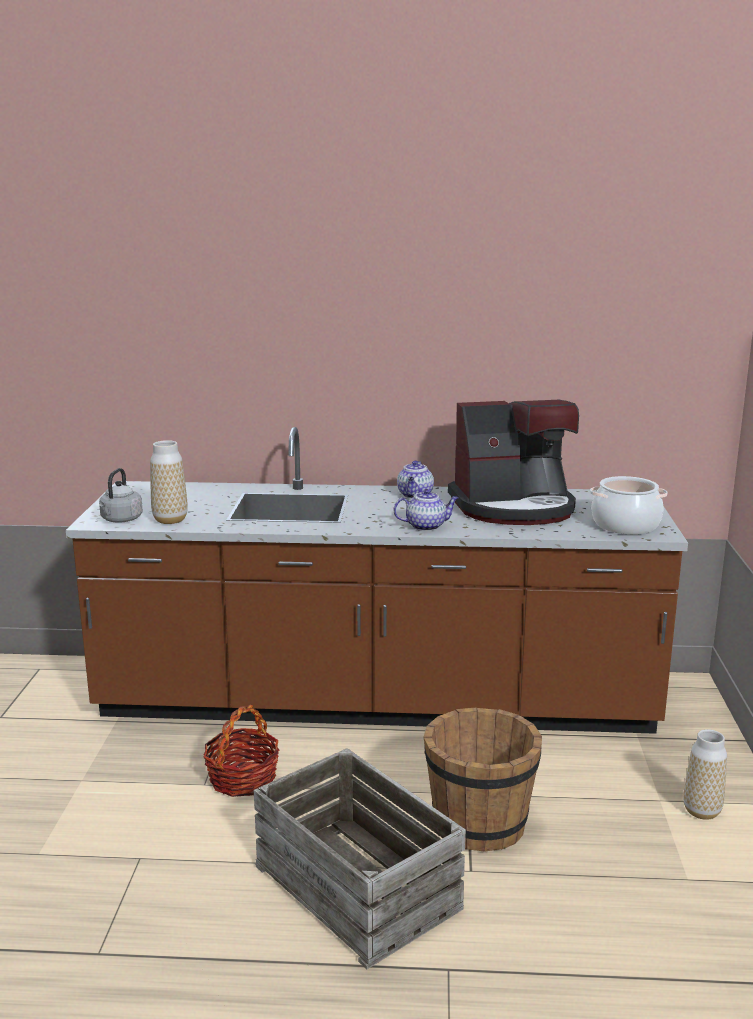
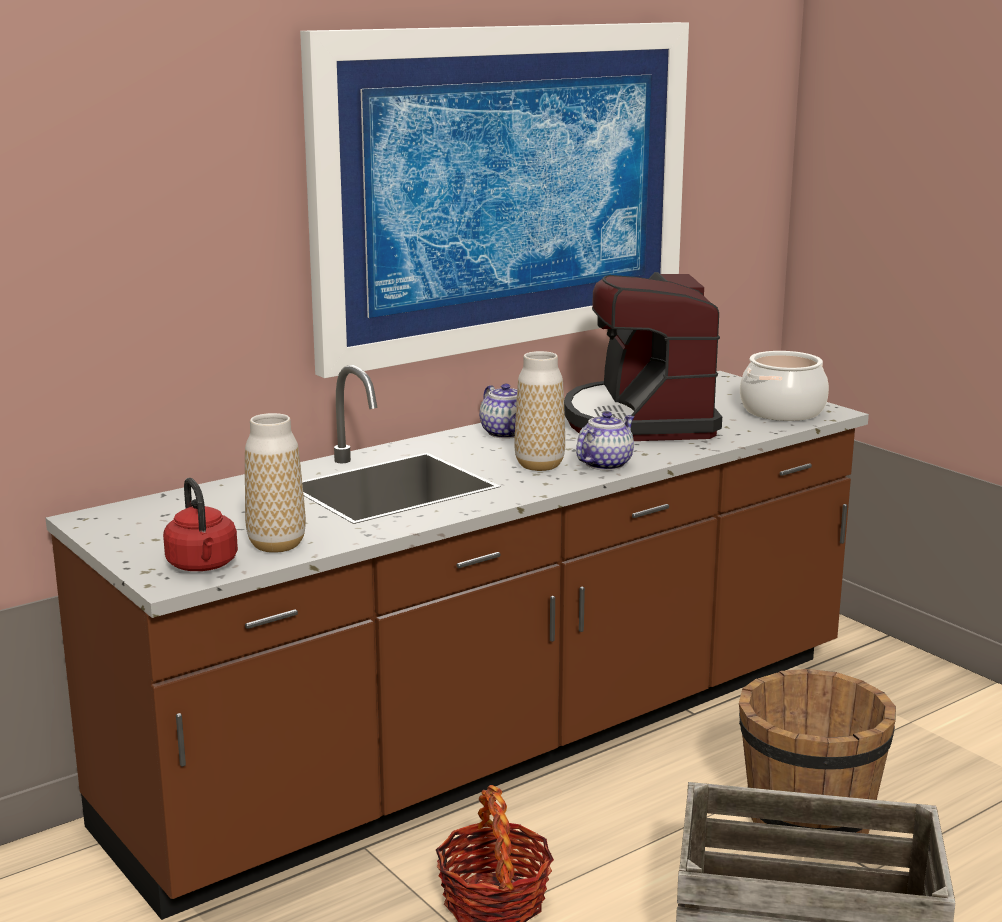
camera: 40 degrees left, 0 degrees up
grey kettle [99,468,143,523] -> red kettle [163,478,238,571]
coffee machine [448,399,579,525] -> coffee machine turned 135 degrees clockwise [564,272,722,441]
vase [683,729,727,820] -> vase moved to [514,351,565,471]
none -> picture [300,22,689,378]

